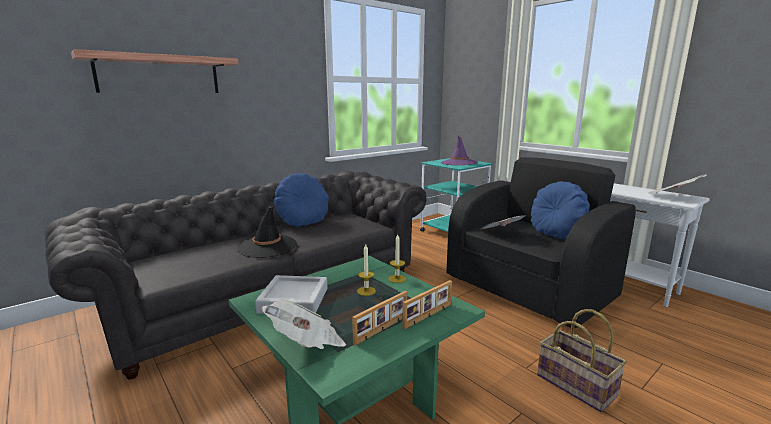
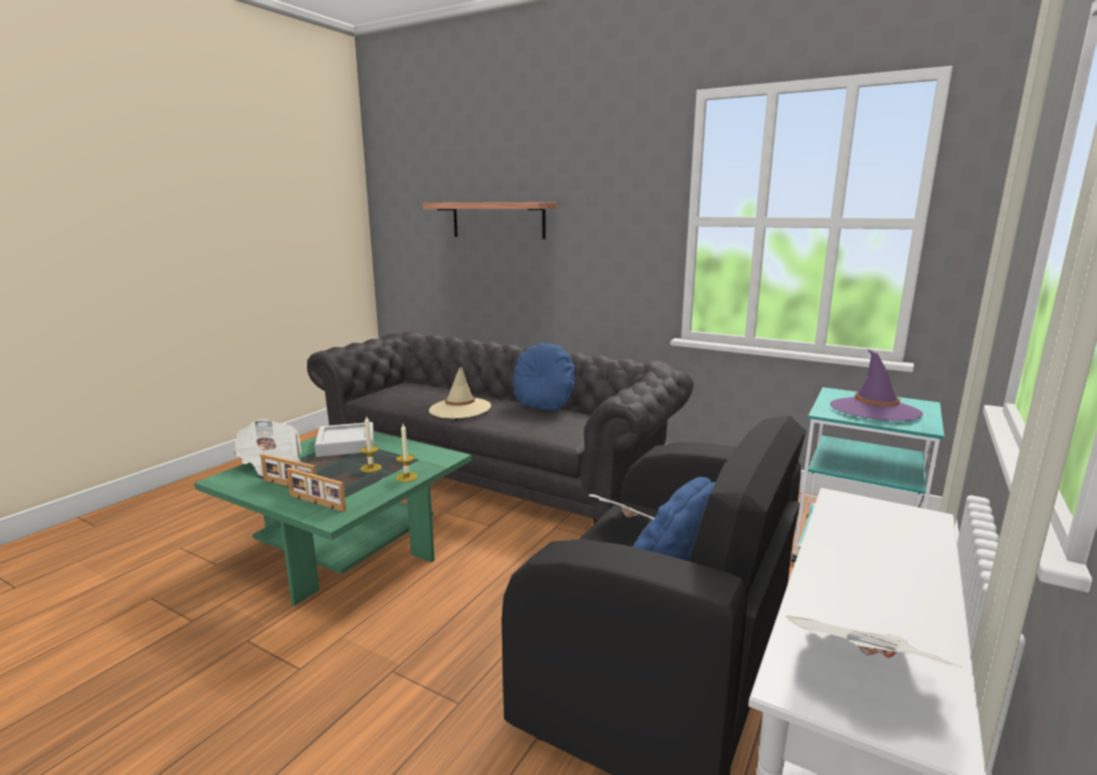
camera: 70 degrees right, 0 degrees up
black hat [238,206,297,258] -> beige hat [429,367,491,419]
basket [537,309,627,412] -> none

